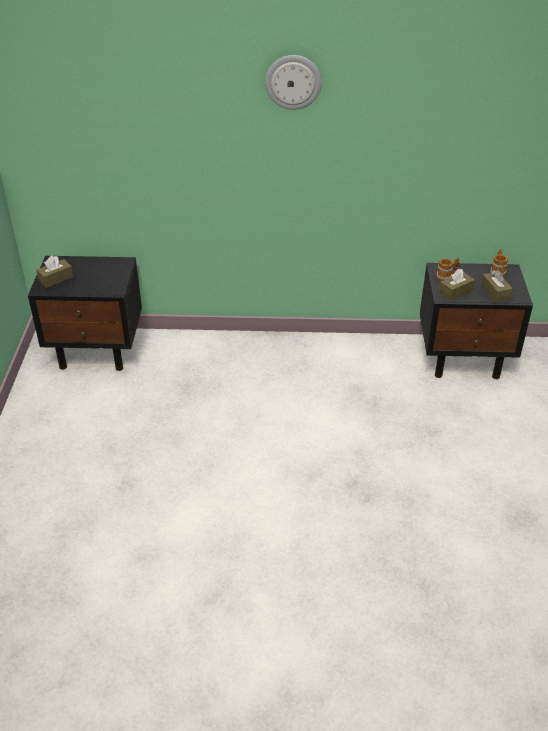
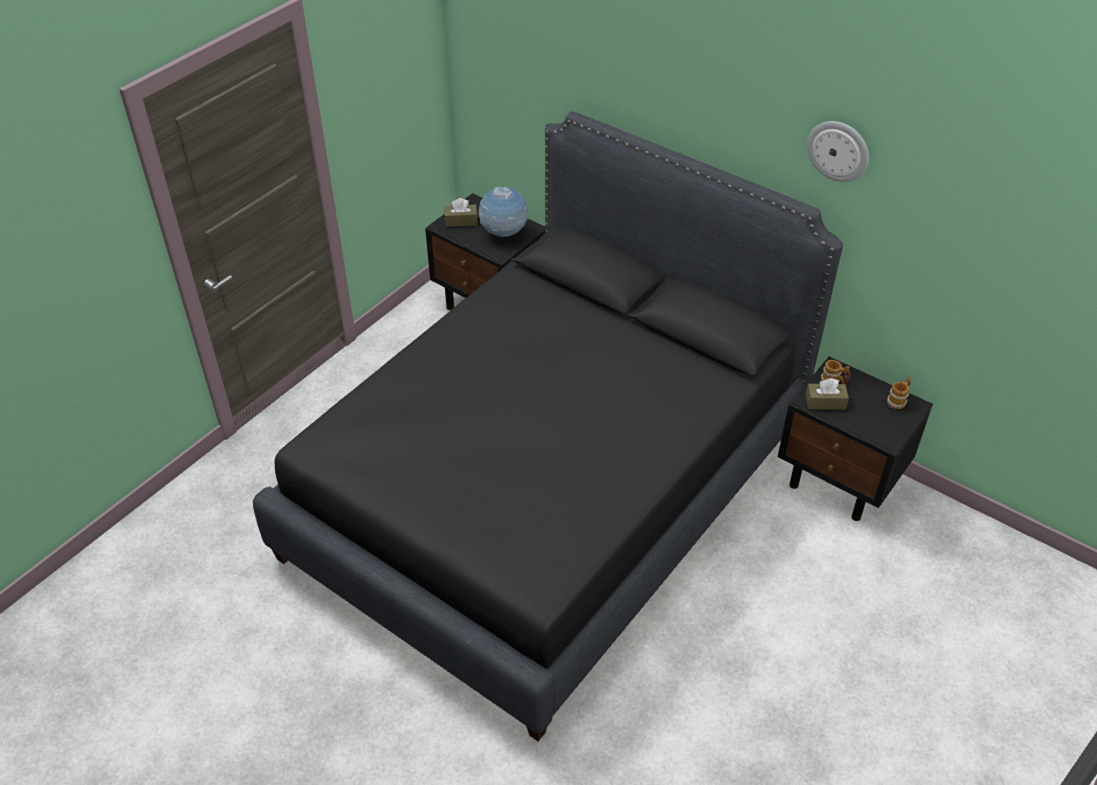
camera: 35 degrees right, 5 degrees up
wall clock [265,55,322,110] -> wall clock moved to [807,121,869,182]
brown tissue box [481,270,513,303] -> none
none -> black bed [253,112,843,741]
none -> globe [479,187,528,237]

